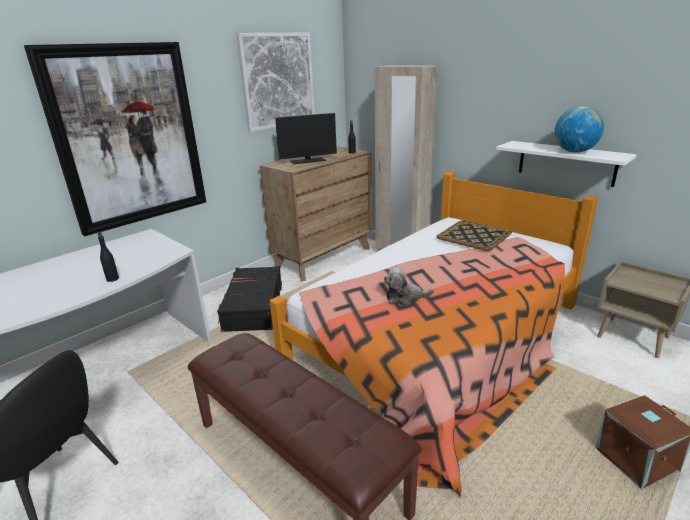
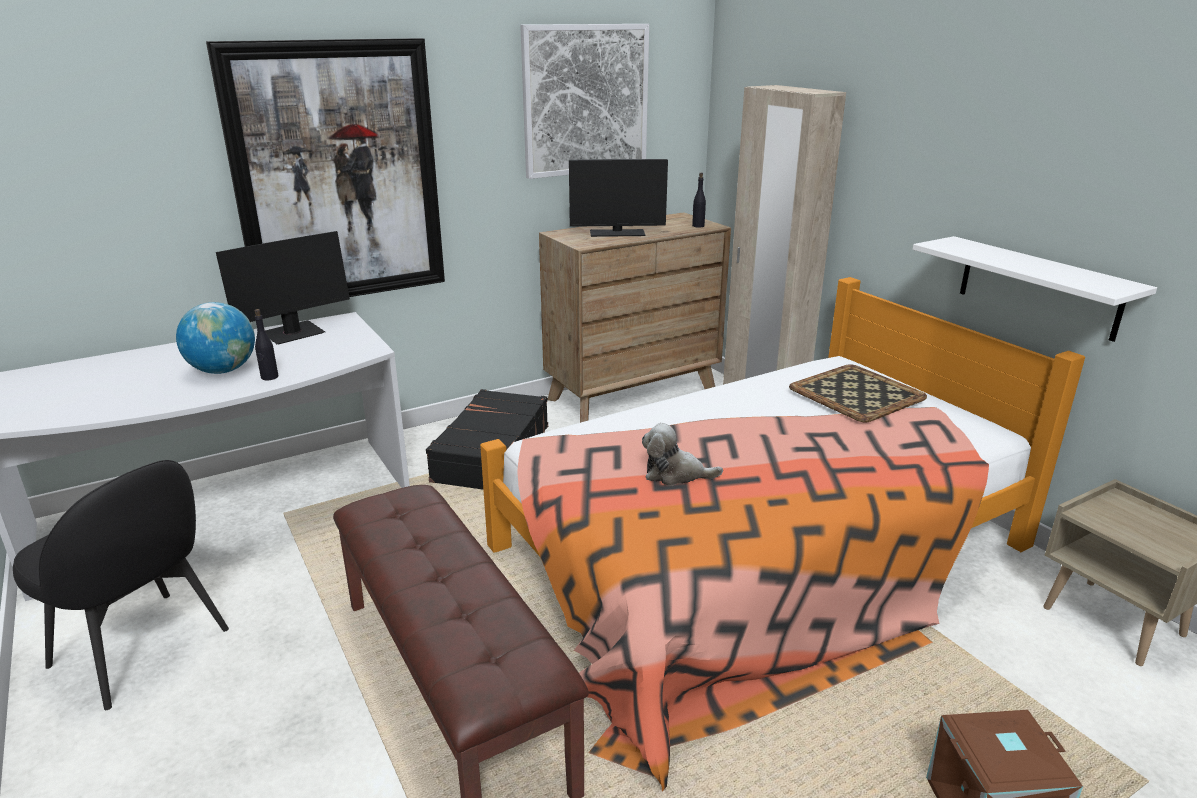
camera: 15 degrees right, 0 degrees up
globe [554,107,604,153] -> globe moved to [176,302,255,374]
none -> monitor [216,231,350,345]

